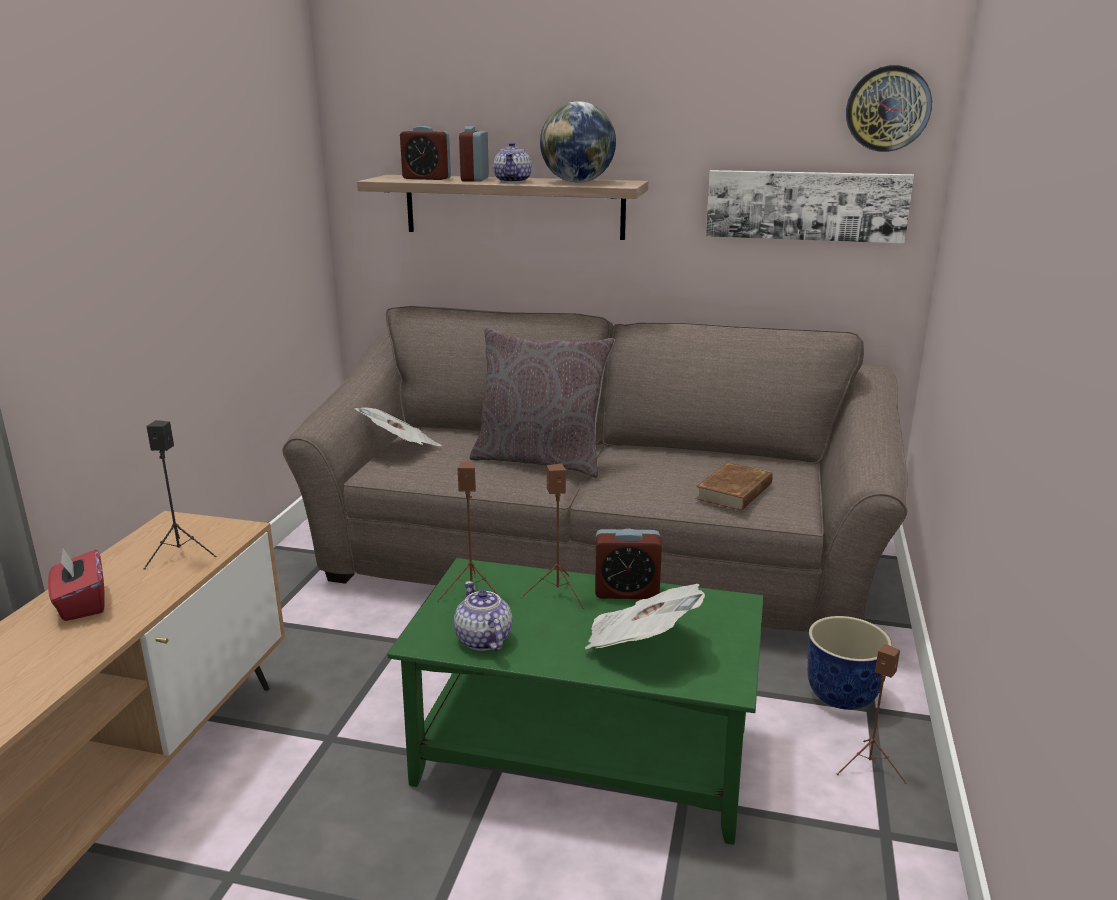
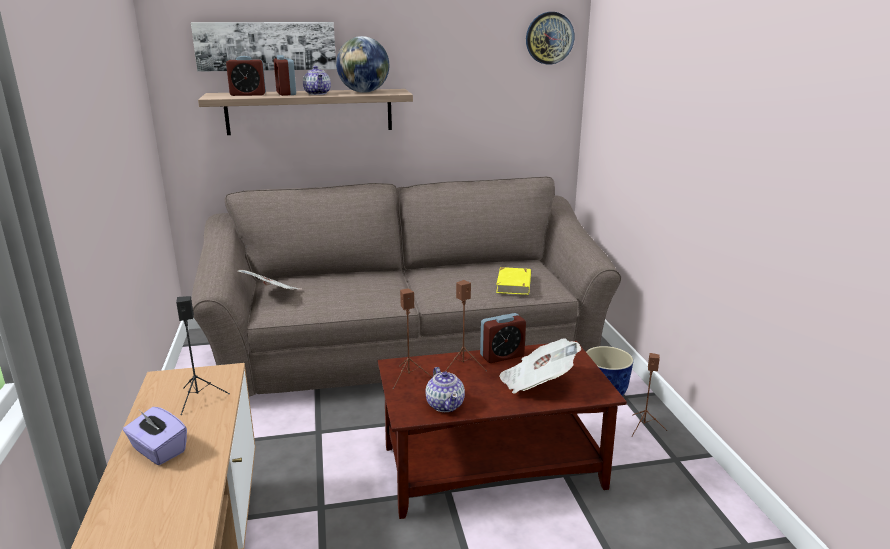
camera: 25 degrees left, 0 degrees up
red tissue box [48,548,105,621] -> purple tissue box [123,407,187,465]
green coffee table [387,558,763,845] -> brown coffee table [378,341,627,519]
teapot [454,581,512,651] -> teapot turned 150 degrees counterclockwise [425,367,465,412]
grey pillow [470,327,615,478] -> none
brown book [696,462,773,510] -> yellow book [496,267,531,295]
picture [706,170,914,244] -> picture moved to [191,22,336,72]

